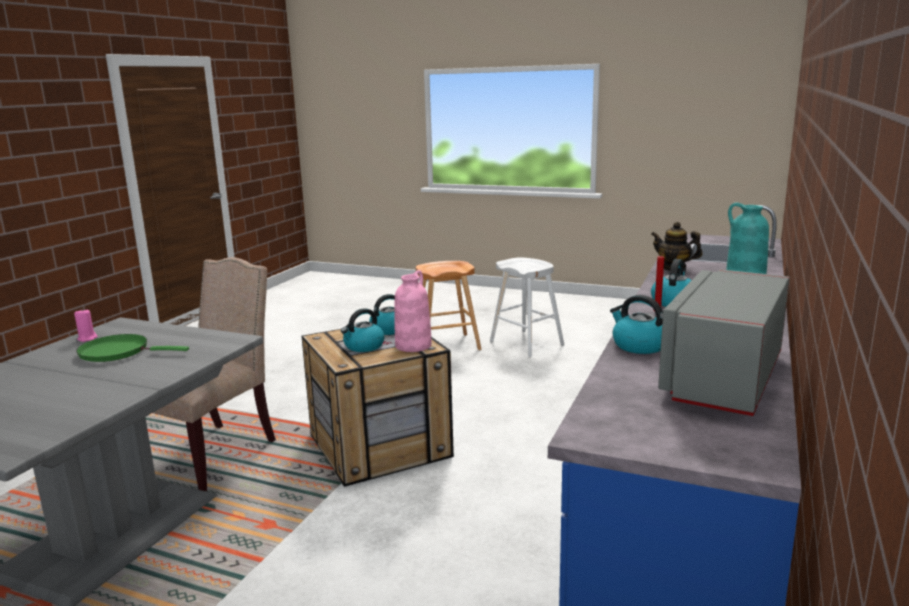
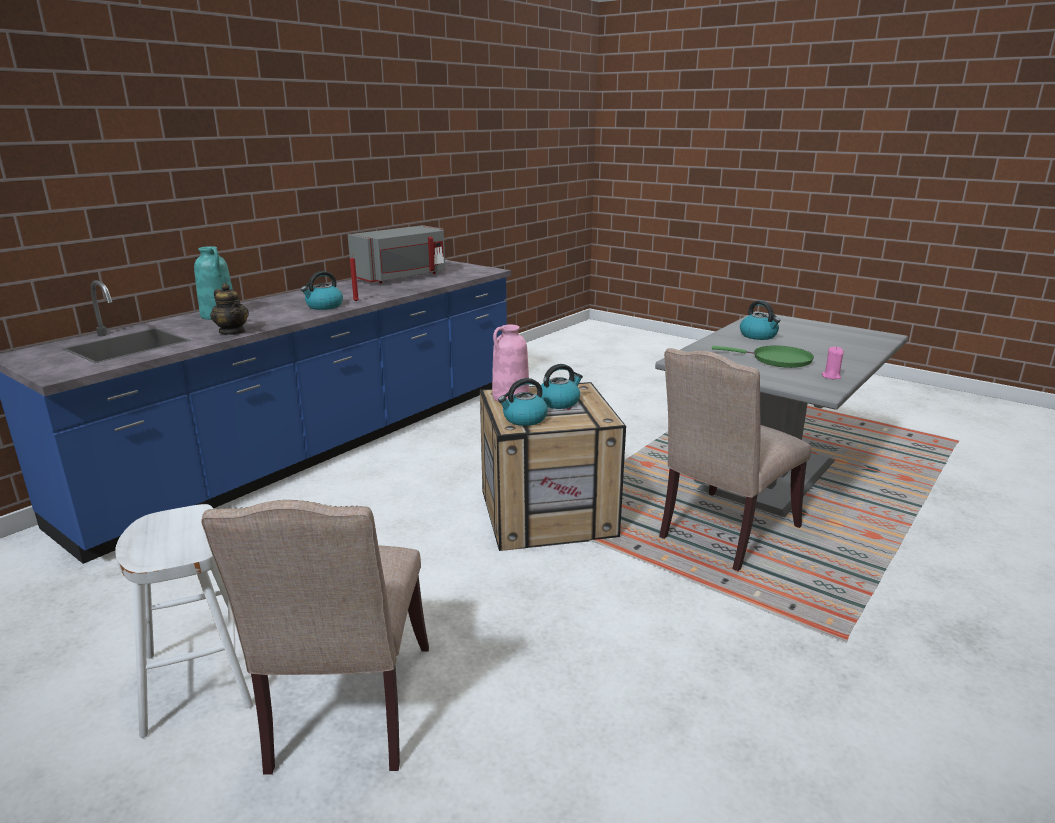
camera: 165 degrees left, 5 degrees up
brown stool [416,261,482,350] -> beige chair [201,500,429,775]
kettle [610,295,663,354] -> kettle moved to [740,300,780,340]

